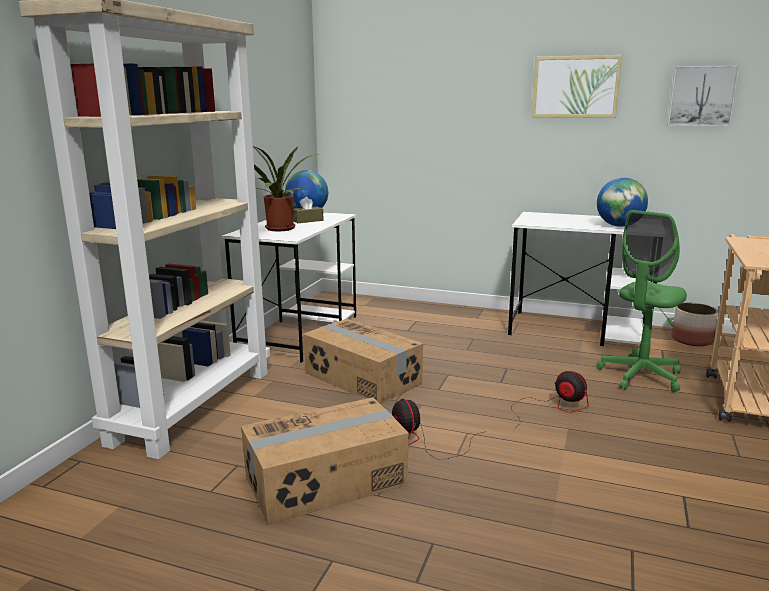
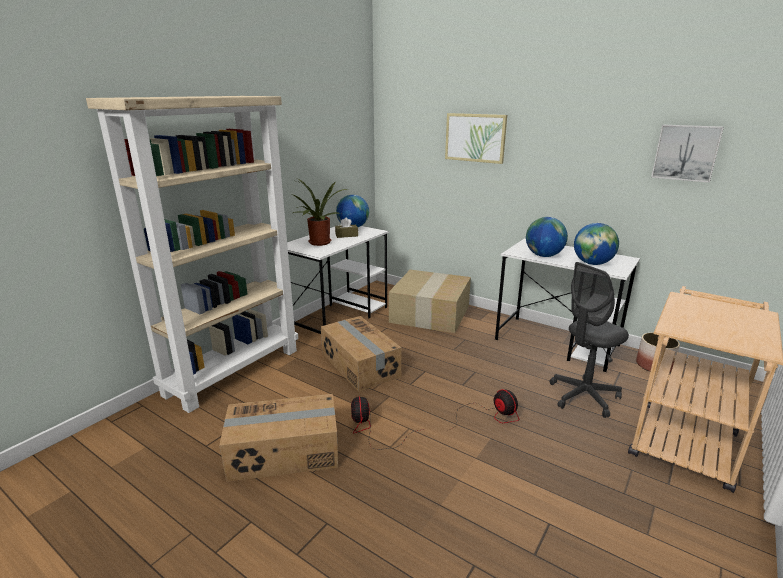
camera: 15 degrees right, 5 degrees up
picture [532,55,622,118] -> picture moved to [445,113,507,164]
green office chair [597,210,687,392] -> grey office chair [550,262,629,418]
none -> cardboard box [389,270,471,333]
none -> globe [526,217,568,257]

